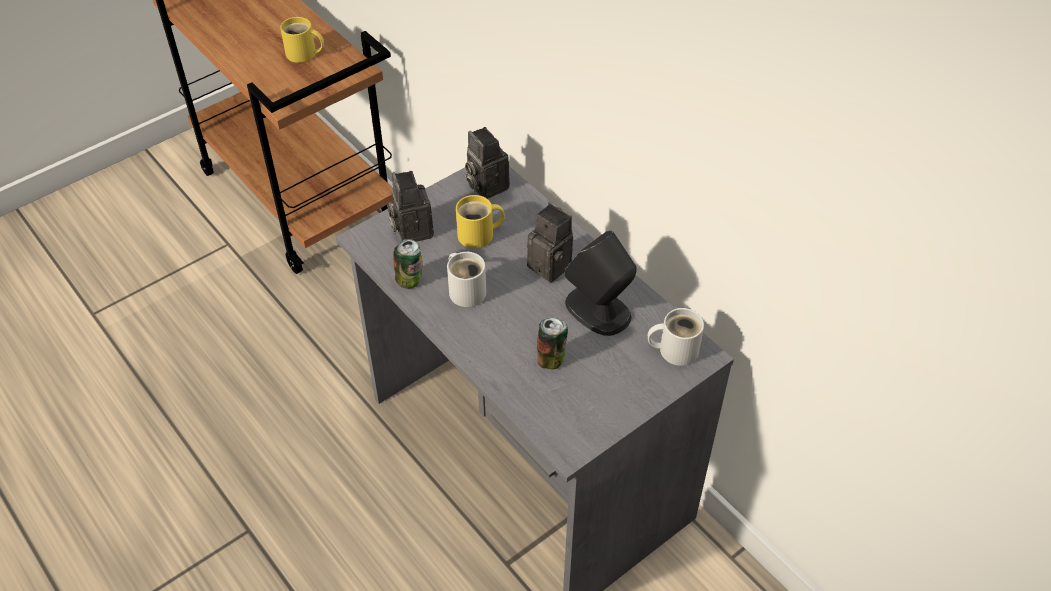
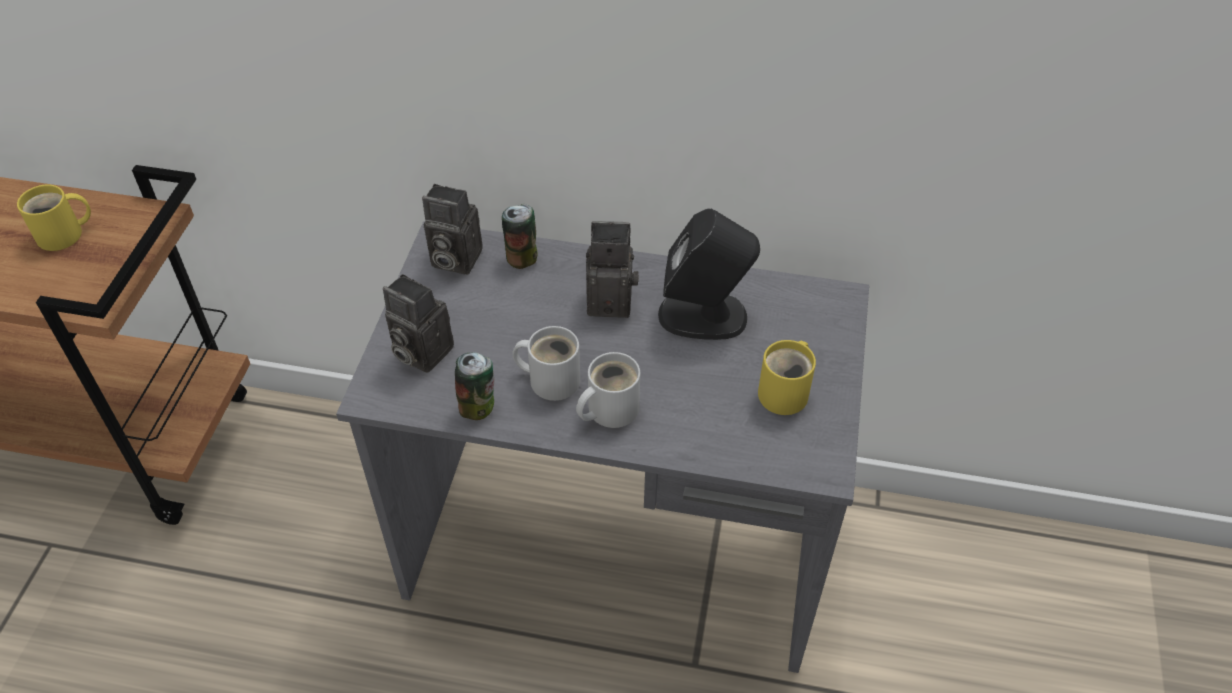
camera: 40 degrees left, 0 degrees up
yellow mug [456,195,505,249] -> yellow mug moved to [758,340,816,415]
can [537,317,568,369] -> can moved to [502,204,538,269]
white mug [648,308,704,366] -> white mug moved to [576,352,640,428]

